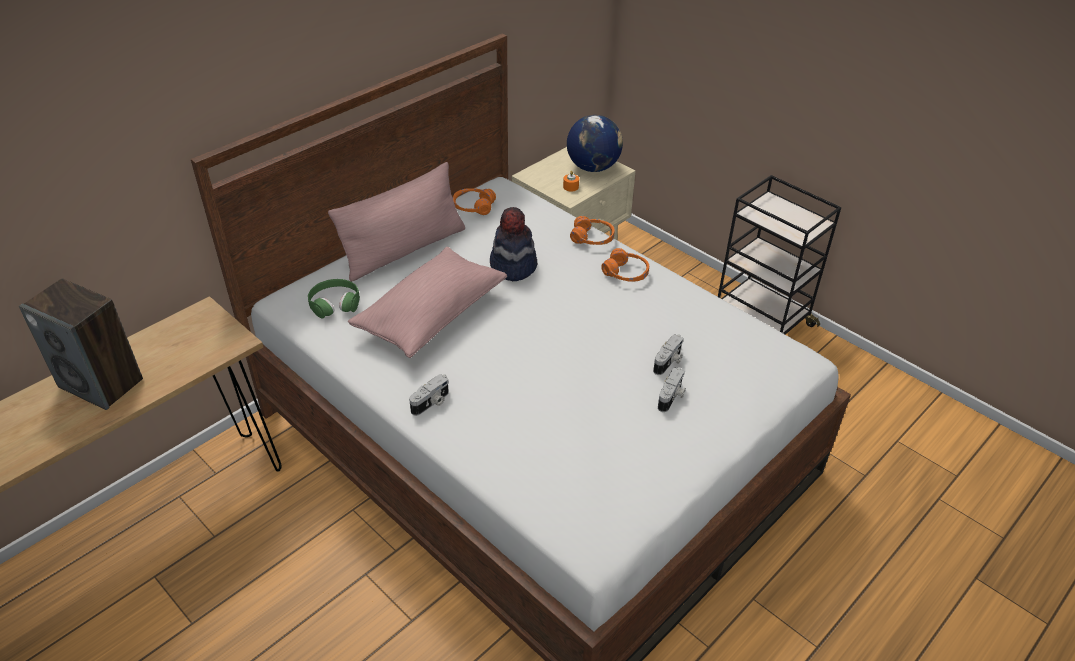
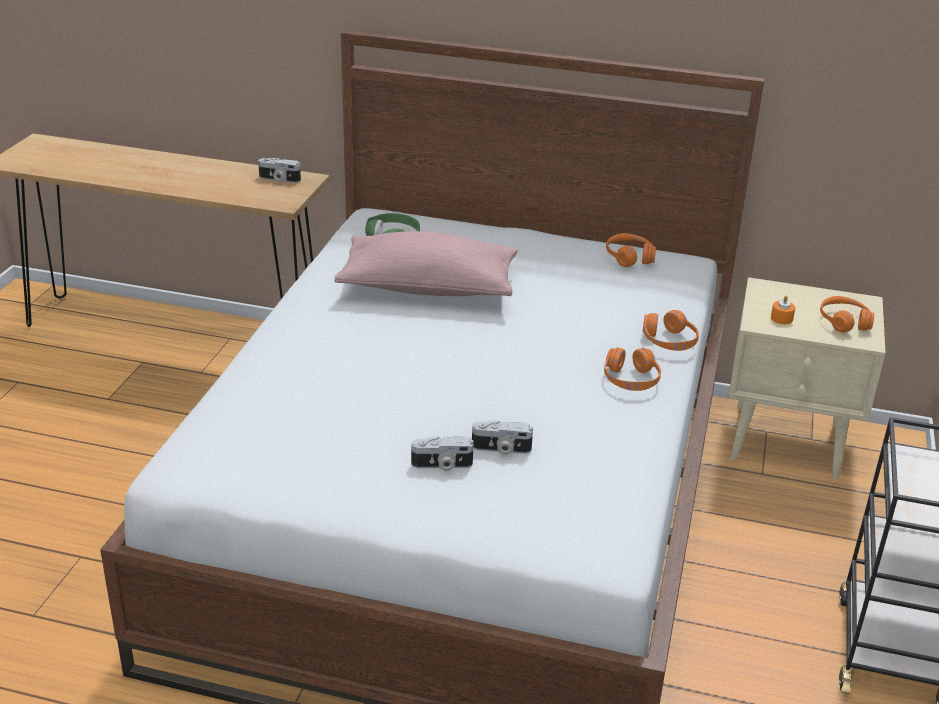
camera: 60 degrees right, 10 degrees down
speaker [19,278,143,410] -> none
pink pillow [328,162,465,282] -> none
camera [409,374,449,416] -> camera moved to [258,158,301,183]
hat [490,207,538,281] -> none
globe [567,115,623,172] -> orange headphones [820,296,874,333]

